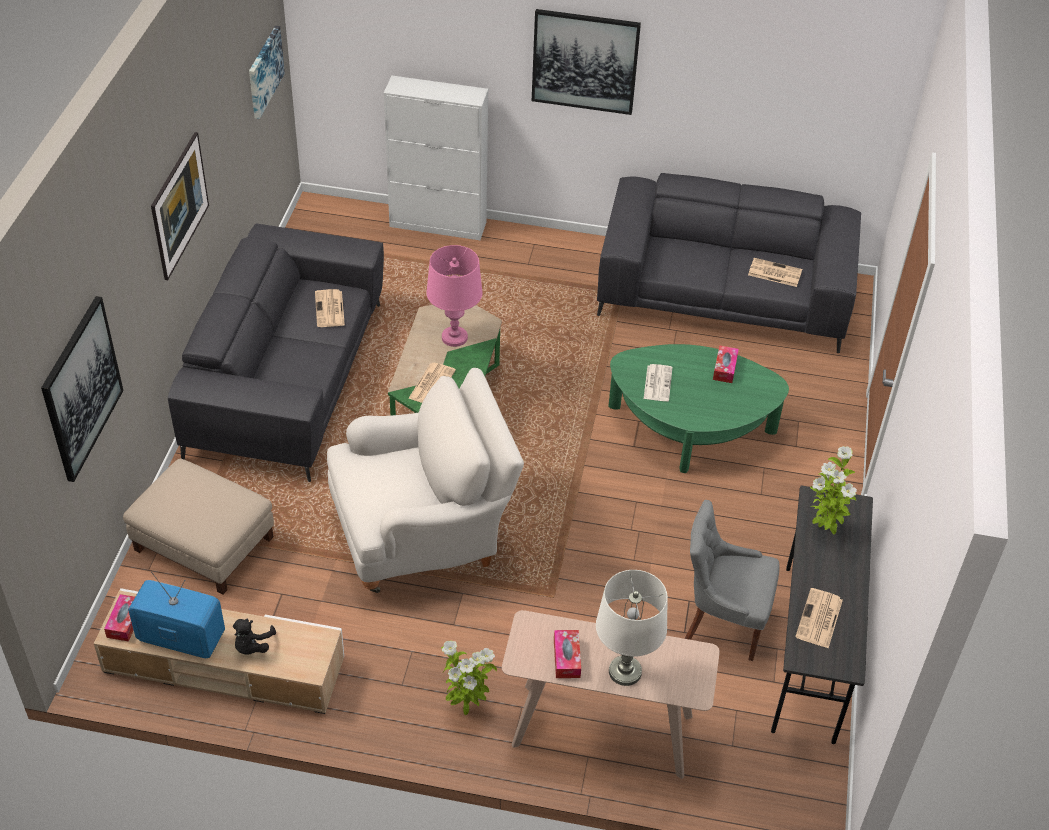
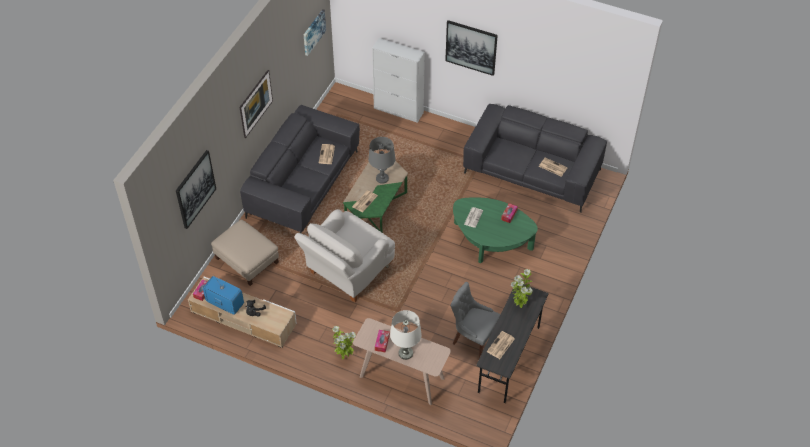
camera: 15 degrees right, 5 degrees up
white armchair [327,368,524,593] -> white armchair turned 135 degrees clockwise [295,209,395,303]
pink table lamp [427,245,482,347] -> grey table lamp [368,137,396,184]

